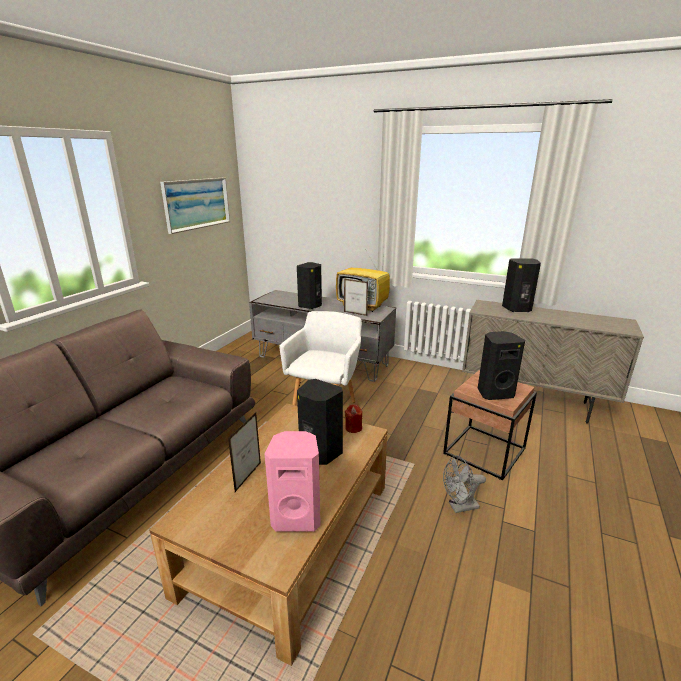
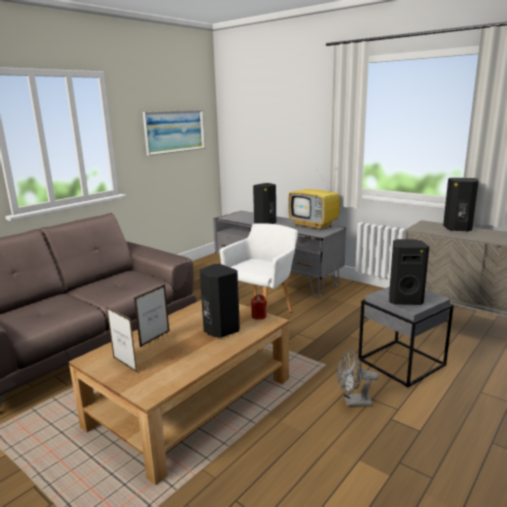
camera: 15 degrees right, 5 degrees down
pink speaker [265,431,321,532] -> none
picture frame [344,278,368,316] -> picture frame moved to [106,306,137,372]
brown side table [443,370,537,481] -> grey side table [358,287,454,388]

